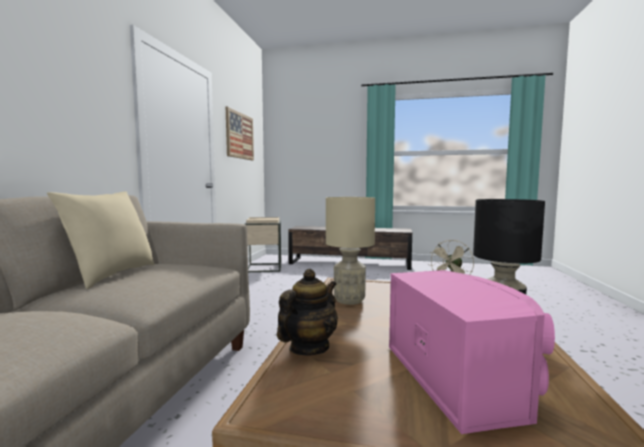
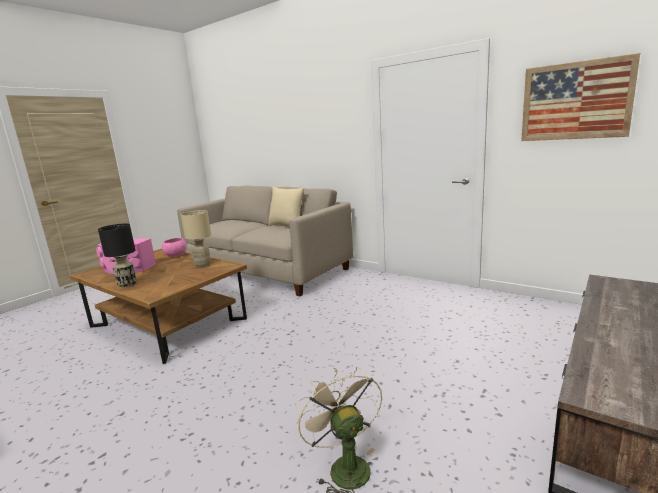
camera: 115 degrees right, 10 degrees up
beige side table [245,217,281,272] -> none
teapot [277,269,338,356] -> pink bowl [162,238,187,257]

